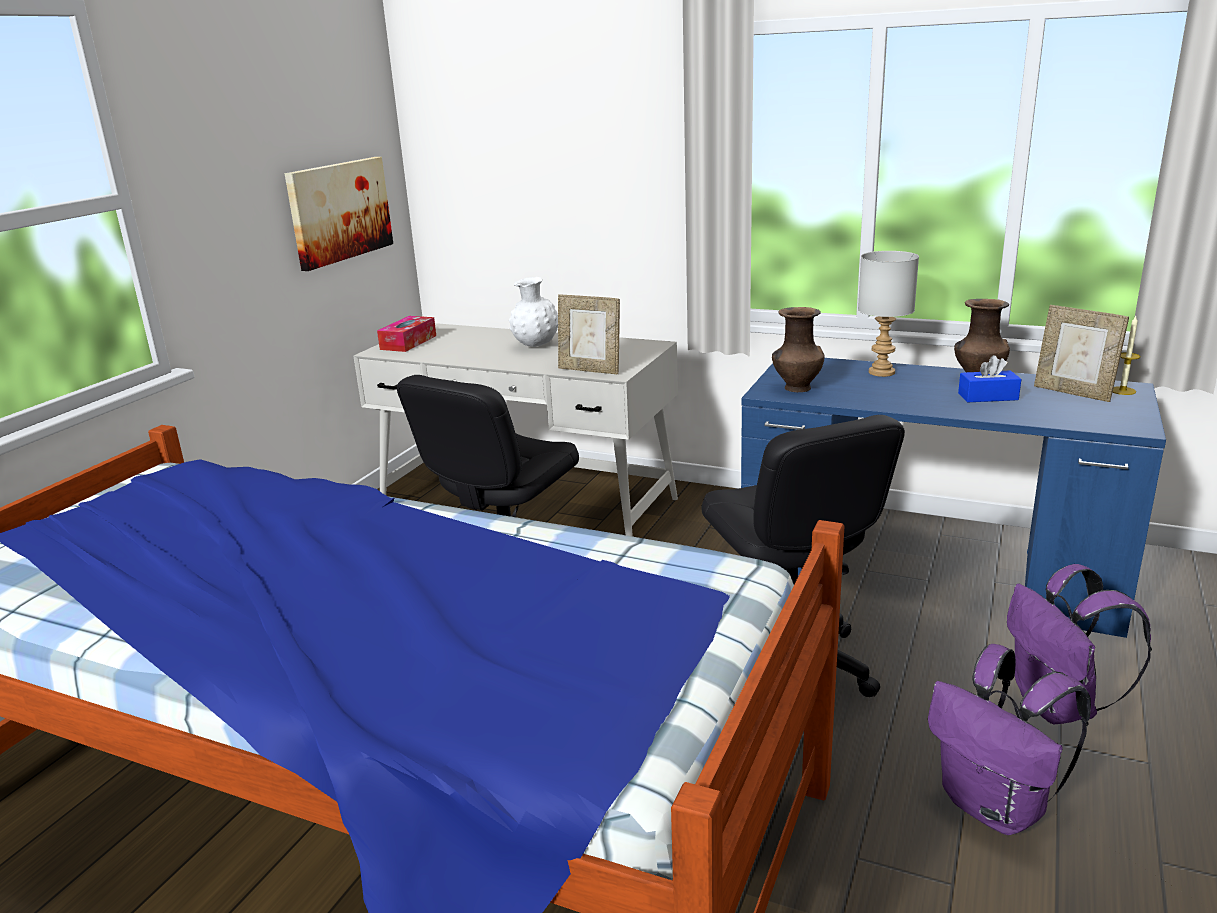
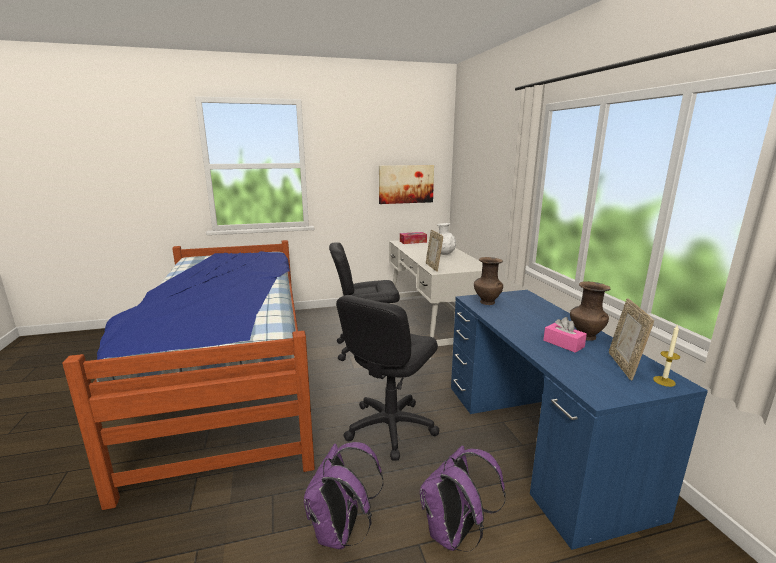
camera: 50 degrees right, 5 degrees down
grey table lamp [858,251,919,377] -> none
blue tissue box [958,355,1021,402] -> pink tissue box [543,317,587,353]

